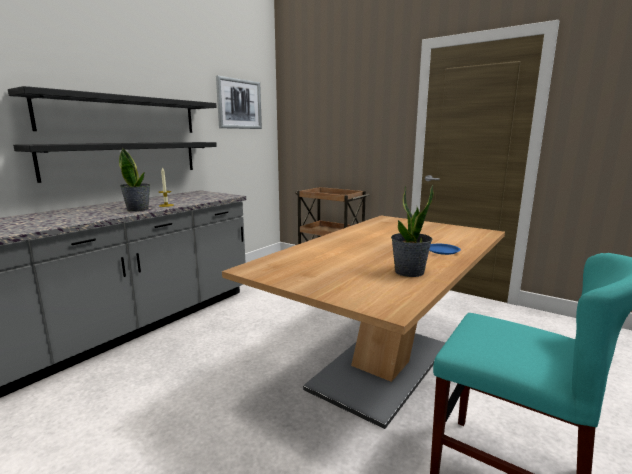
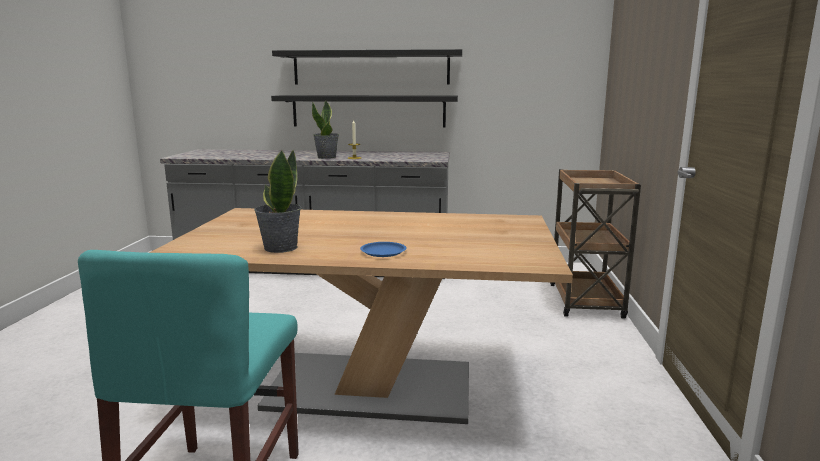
camera: 60 degrees right, 0 degrees up
picture [216,76,262,129] -> none

